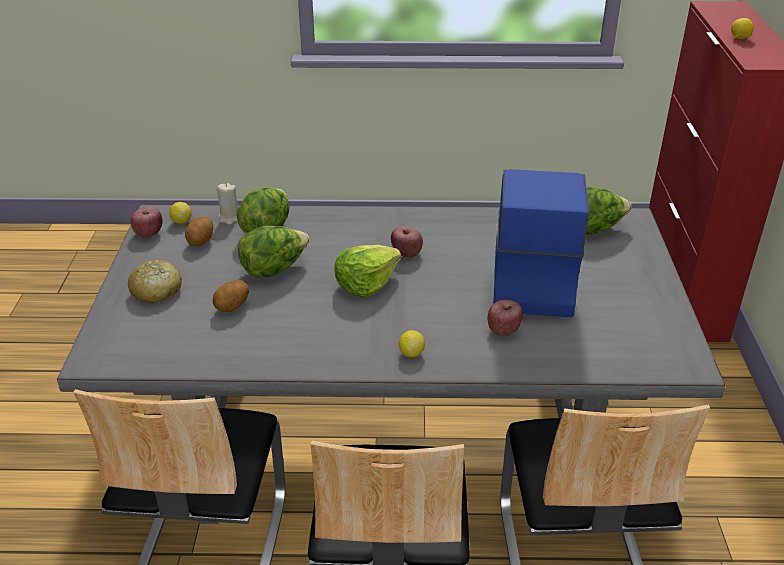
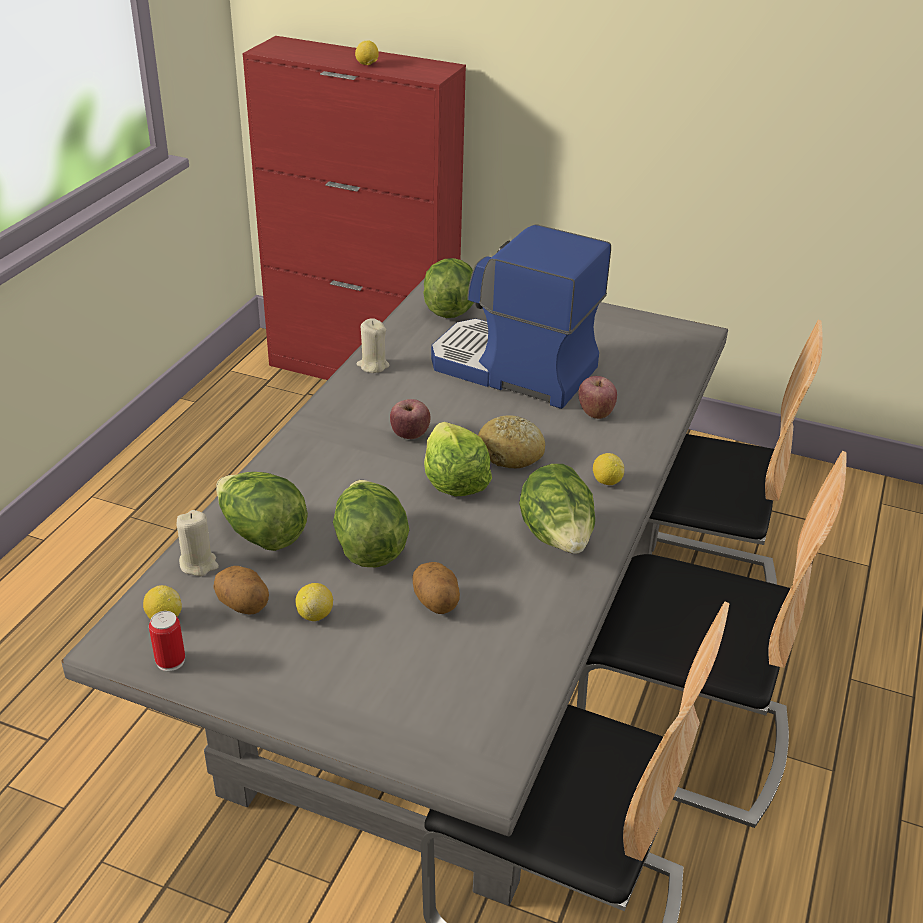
camera: 70 degrees left, 0 degrees up
bread [128,260,182,303] -> bread moved to [478,415,545,469]
apple [131,207,162,237] -> can [149,611,185,671]
none -> lemon [295,583,333,621]
none -> beige candle [357,318,390,373]
none -> lettuce [519,464,595,554]

